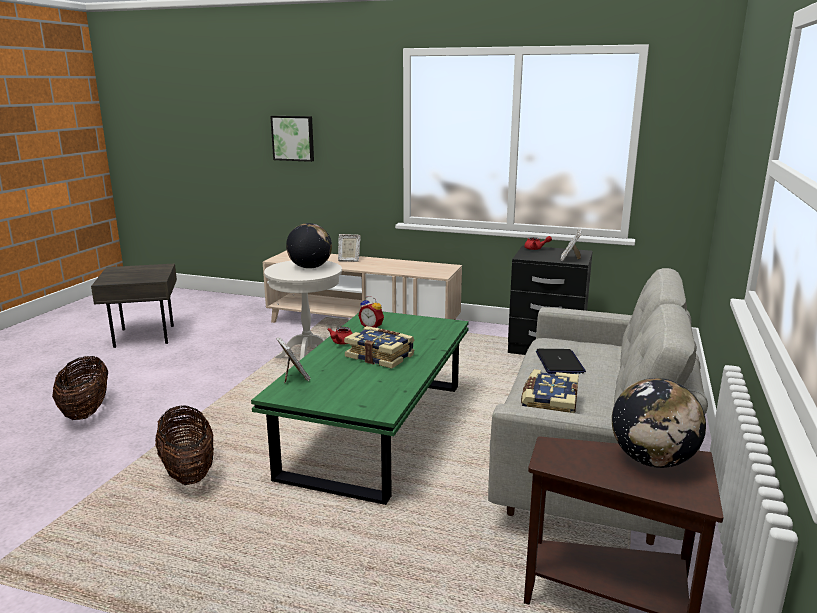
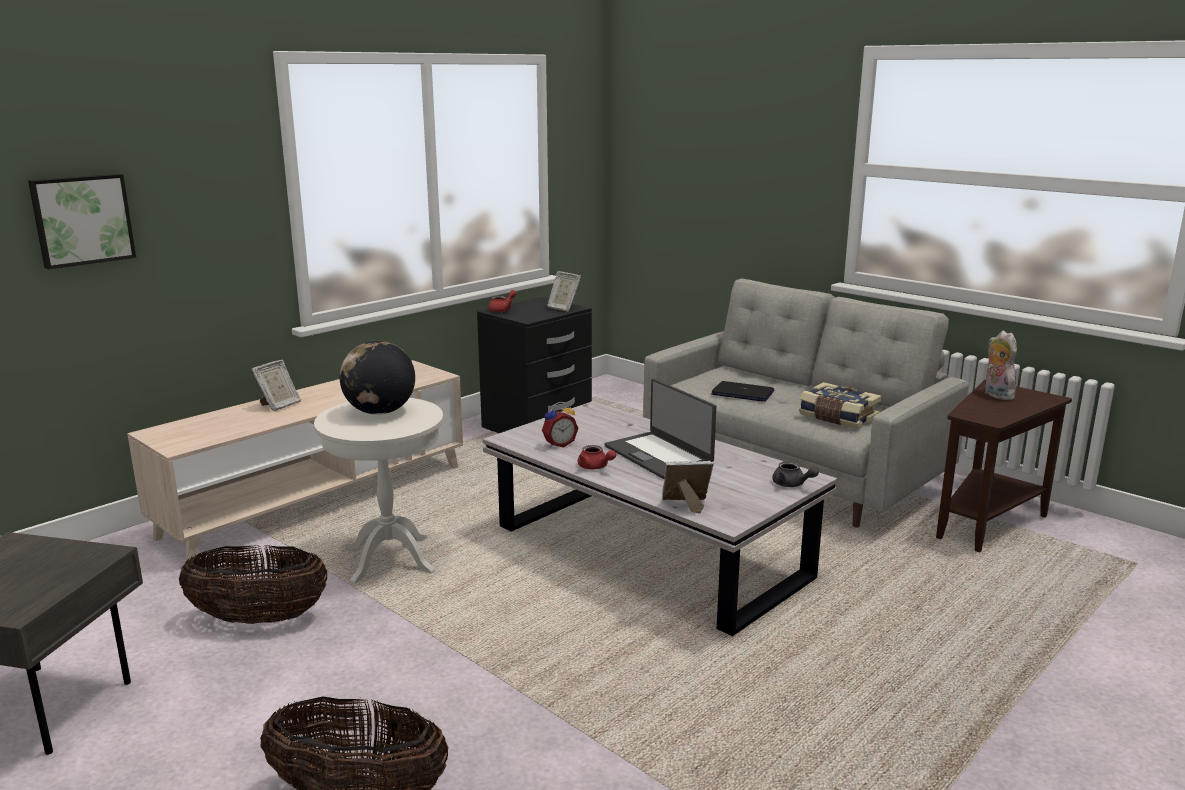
camera: 65 degrees left, 0 degrees up
basket [155,405,214,485] -> basket moved to [179,545,327,624]
green coffee table [251,312,469,505] -> white coffee table [483,401,838,636]
book [344,326,415,369] -> laptop [605,379,716,479]
globe [612,378,706,468] -> plush toy [985,331,1017,400]
none -> grey teapot [772,461,819,487]

